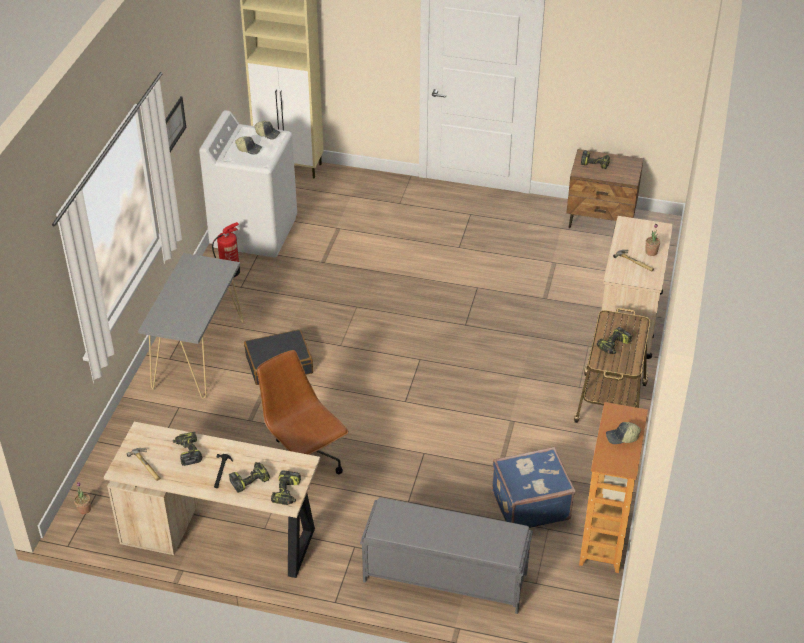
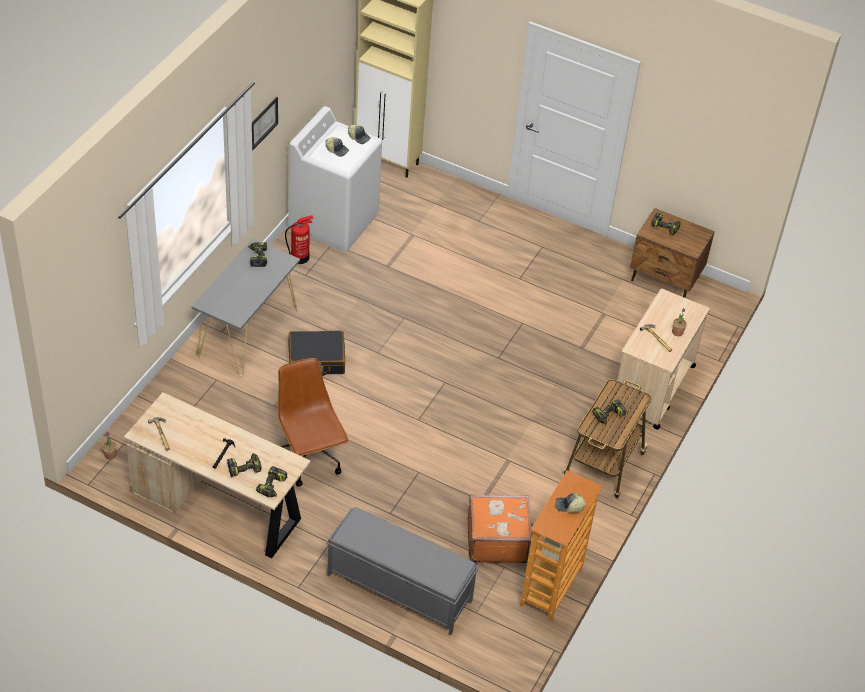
camera: 10 degrees right, 5 degrees up
power drill [173,432,202,466] -> power drill moved to [248,242,267,267]
blue suitcase [492,447,575,528] -> orange suitcase [467,495,532,563]

